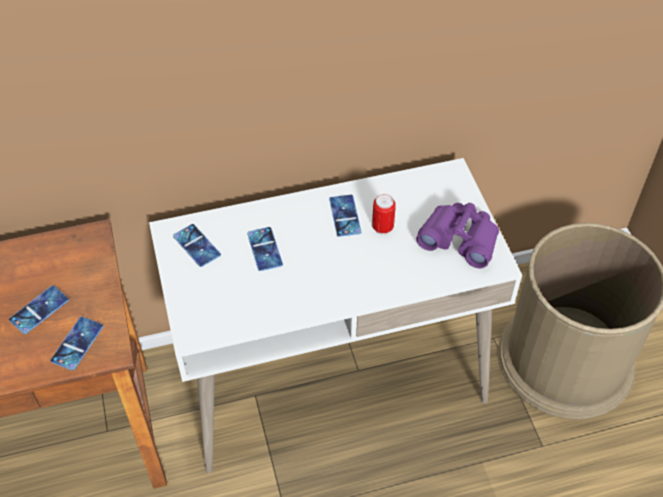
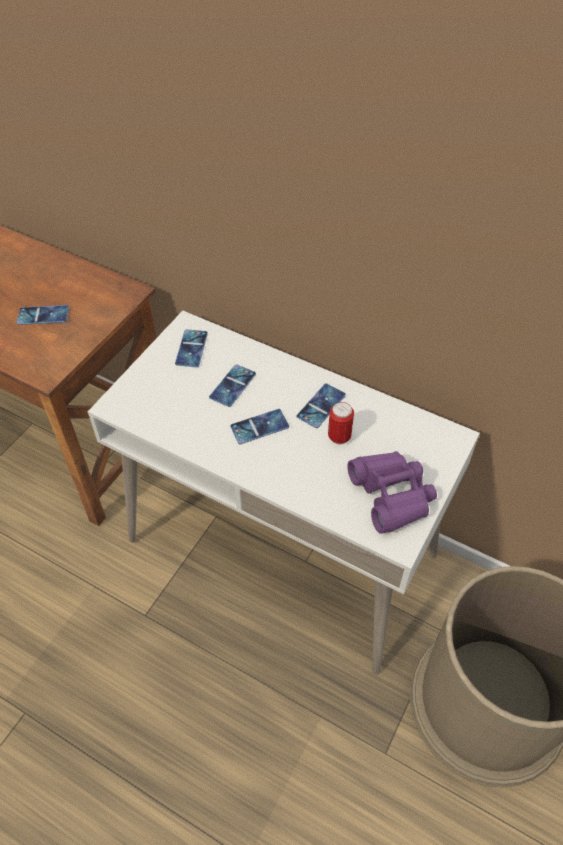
camera: 45 degrees right, 0 degrees up
phone [50,317,104,371] -> phone moved to [230,409,289,444]

